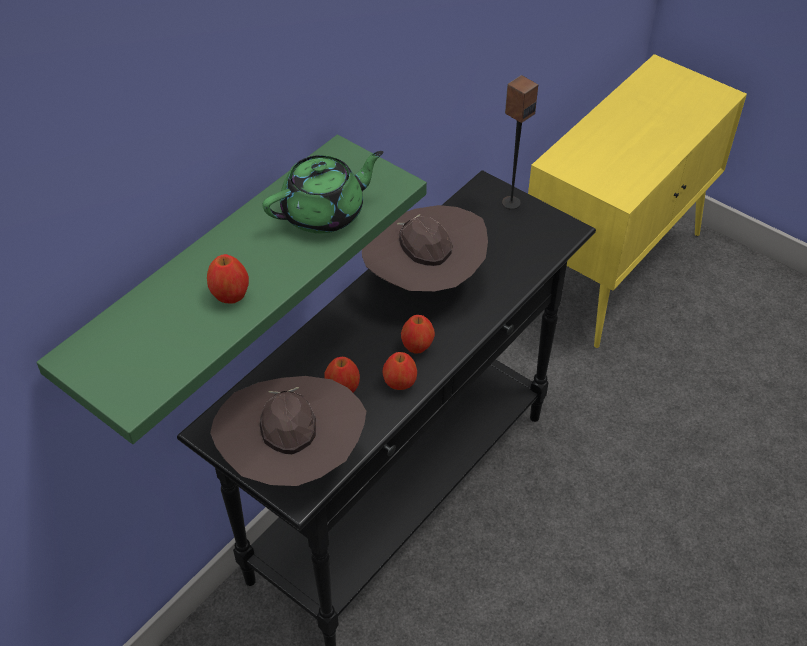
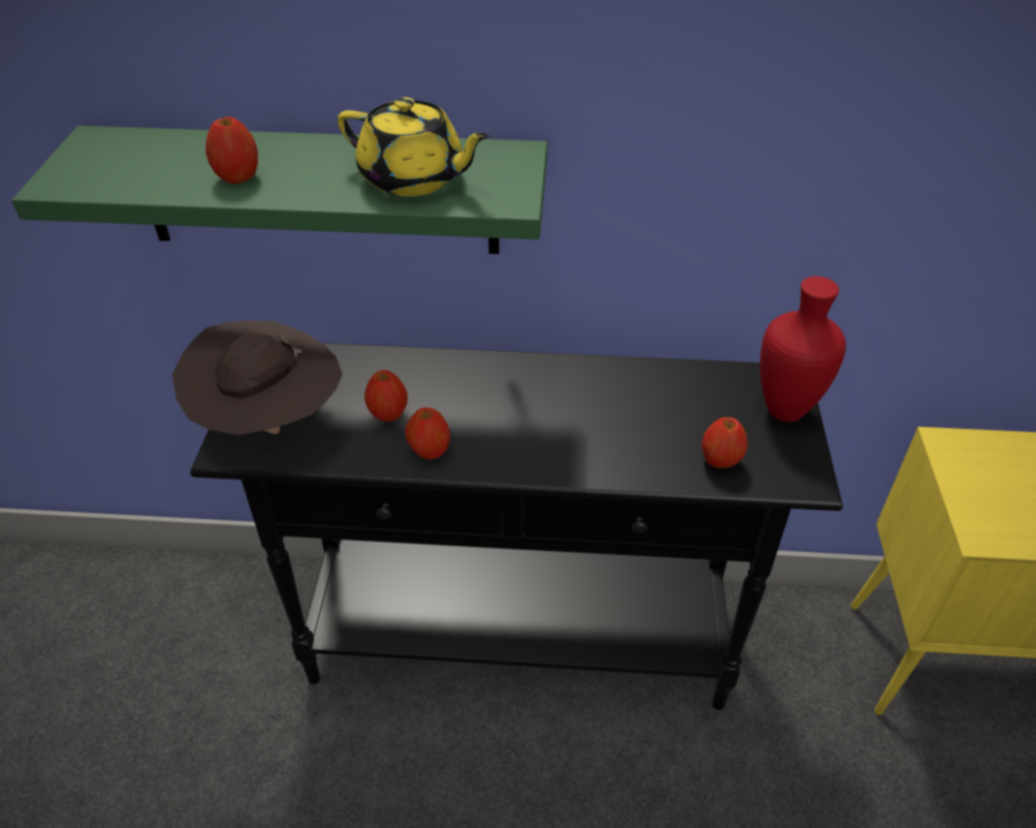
camera: 55 degrees right, 5 degrees down
green teapot [263,151,383,233] -> yellow teapot [338,97,490,196]
brown hat [362,205,488,291] -> none
apple [401,315,435,354] -> apple moved to [702,417,748,468]
speaker [502,75,538,209] -> red vase [760,276,846,422]

